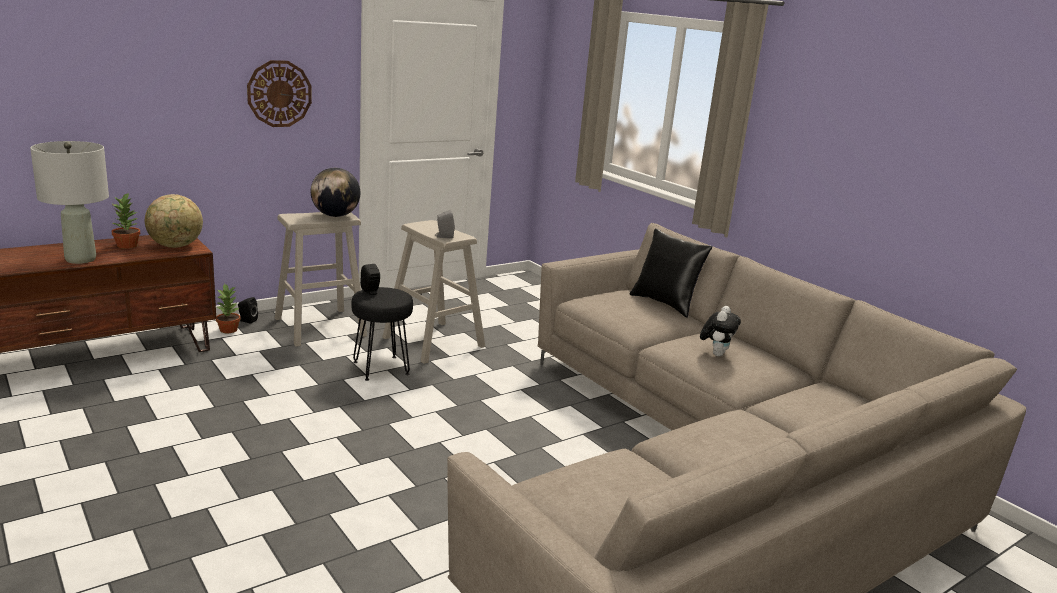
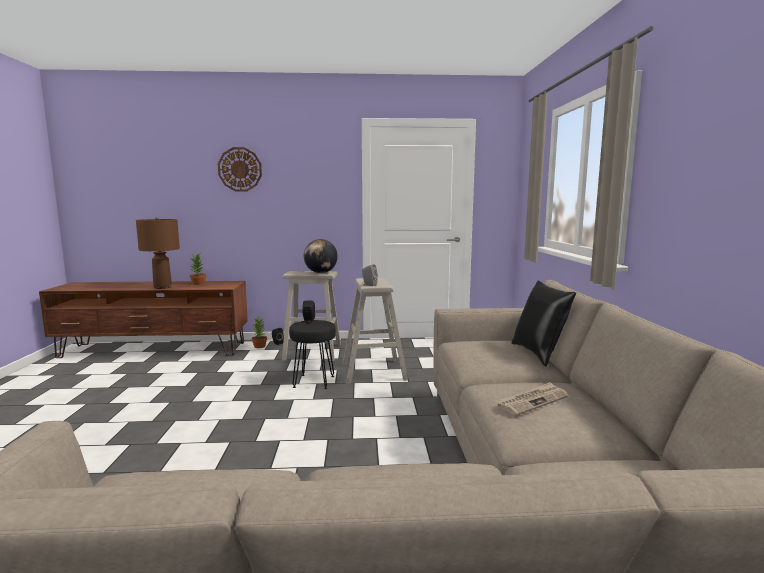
camera: 35 degrees right, 10 degrees down
grey table lamp [30,141,109,264] -> brown table lamp [136,217,180,289]
globe [145,194,203,248] -> none
wall clock [247,60,312,127] -> wall clock moved to [218,147,262,191]
plush toy [700,306,741,356] -> newspaper [496,382,568,416]

